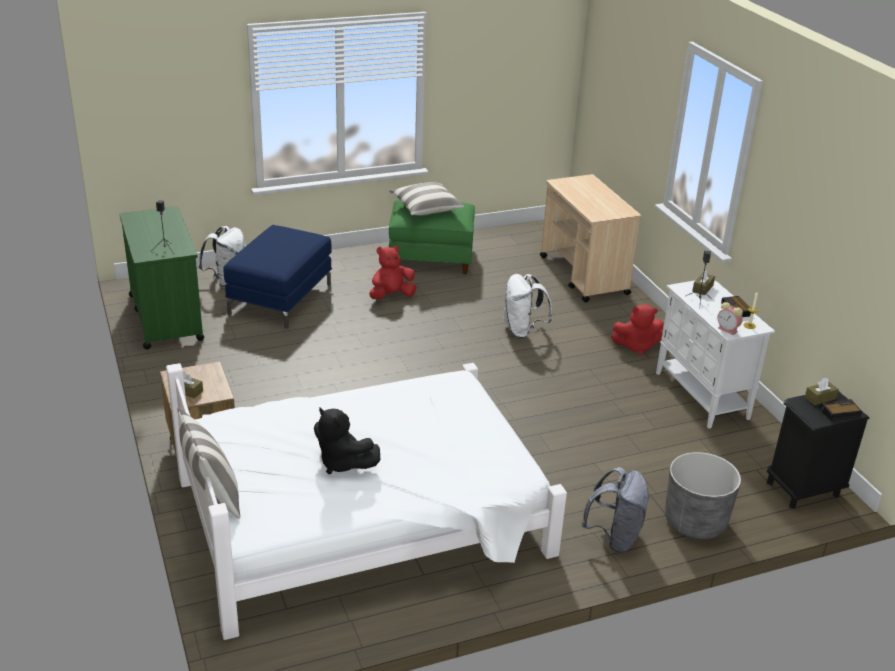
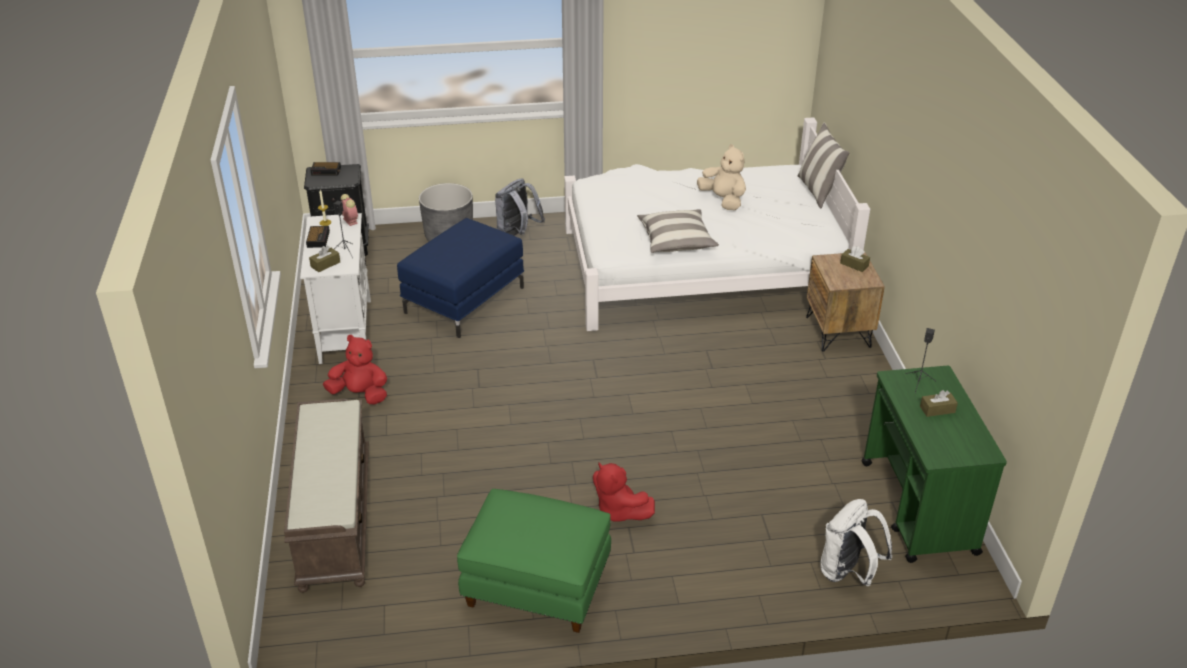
camera: 165 degrees left, 5 degrees up
blue ottoman [224,225,332,328] -> blue ottoman moved to [397,218,524,338]
black plush toy [314,408,381,474] -> beige plush toy [697,144,746,210]
red plush toy [369,245,416,299] -> red plush toy turned 60 degrees clockwise [593,462,655,522]
pillow [389,182,464,216] -> pillow moved to [637,209,719,253]
white backpack [503,274,552,339] -> none
beige cart [540,174,641,302] -> brown bench [284,399,369,593]
brown tissue box [805,378,839,405] -> brown tissue box moved to [920,390,958,417]

